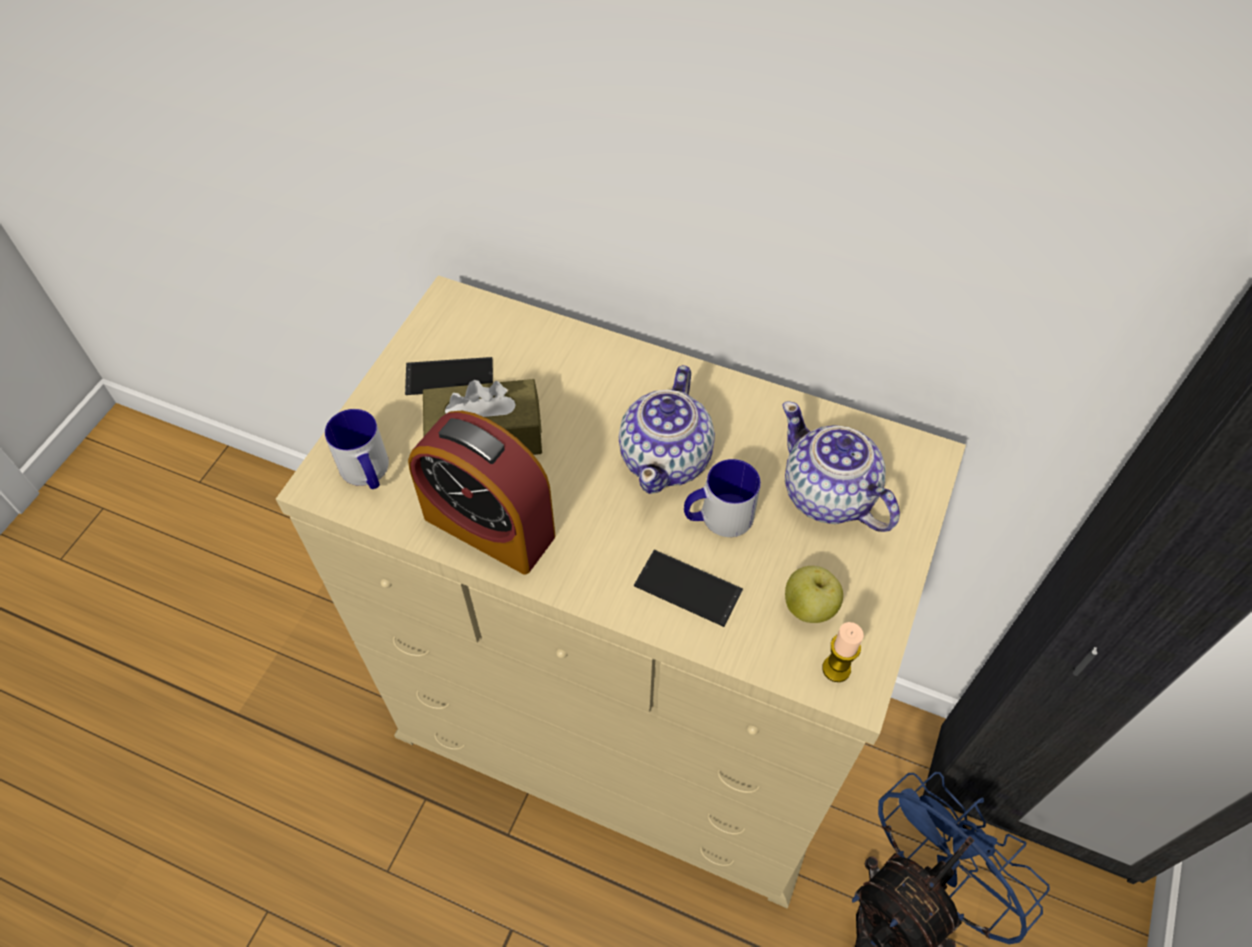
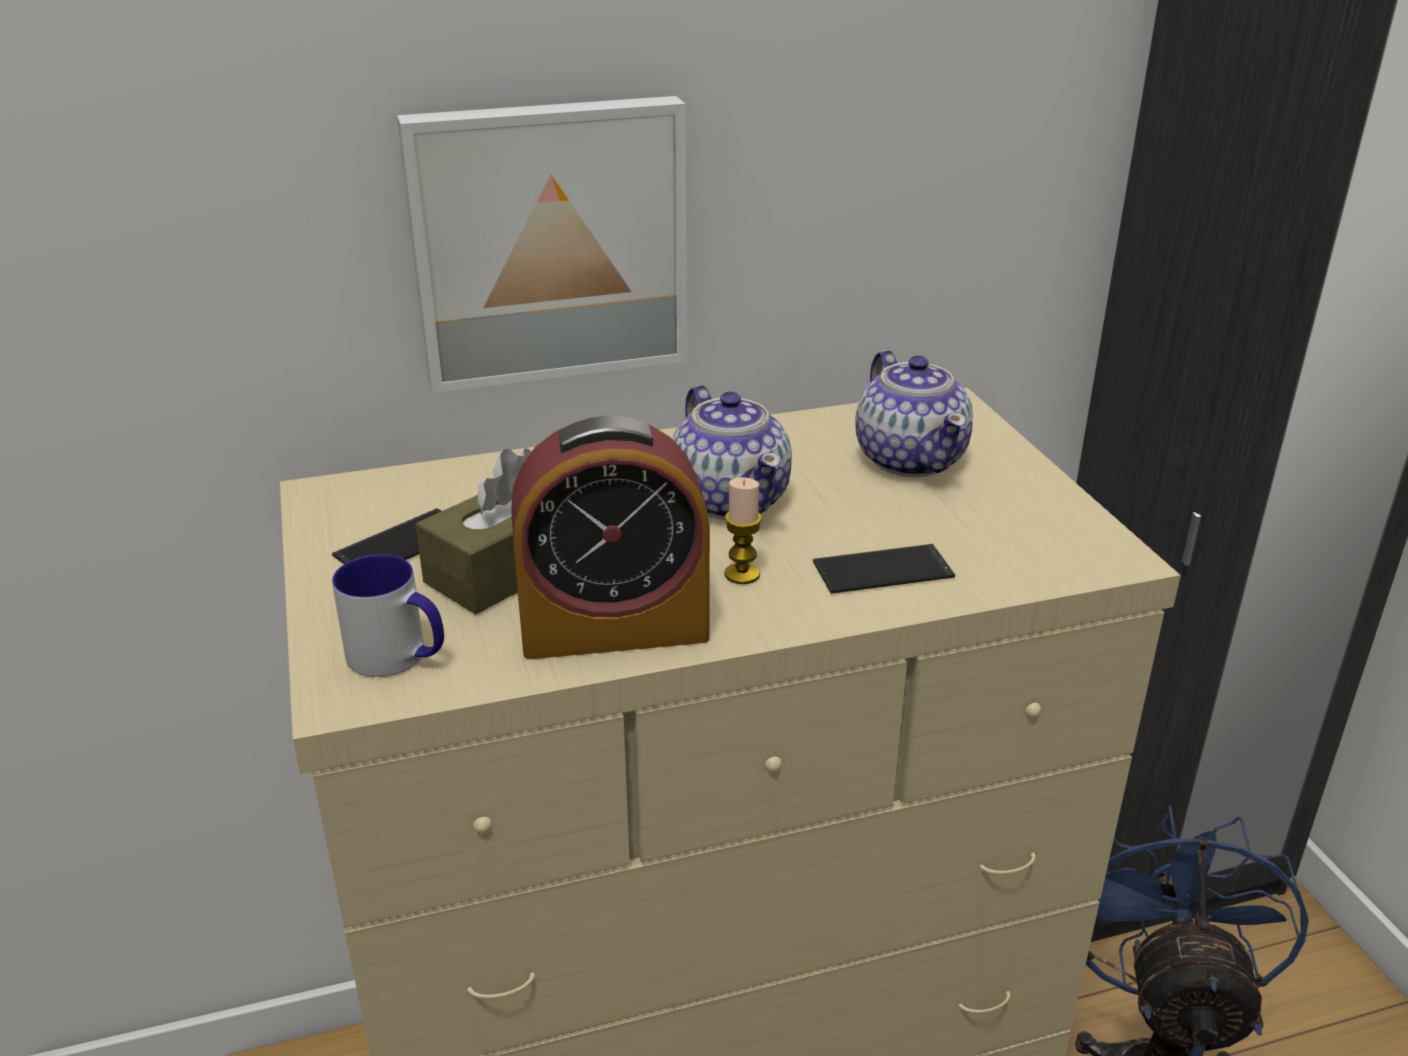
camera: 40 degrees left, 25 degrees down
mug [684,459,761,537] -> none
teapot [782,401,900,532] -> teapot turned 120 degrees counterclockwise [855,350,973,478]
apple [785,566,843,623] -> none
candle [822,622,864,682] -> candle moved to [725,477,762,584]
none -> picture [397,96,687,393]

